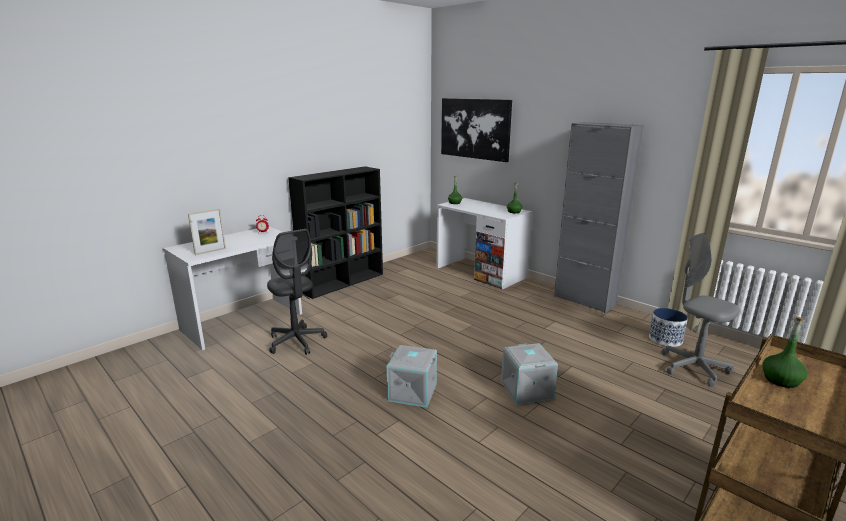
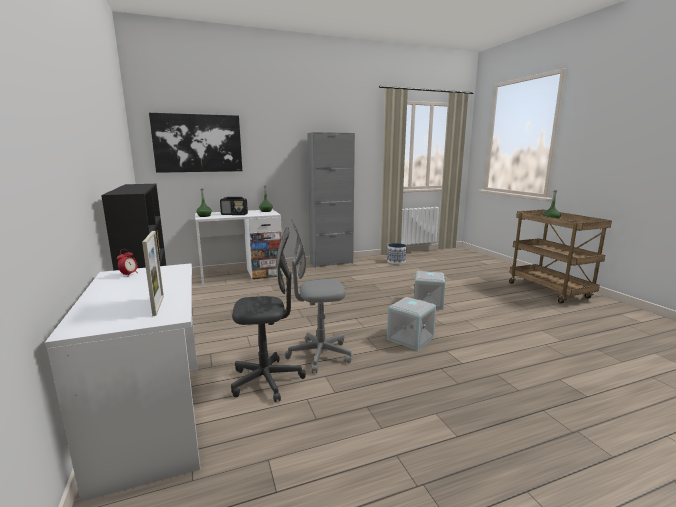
camera: 65 degrees left, 5 degrees down
grey office chair [661,233,740,387] -> grey office chair moved to [285,219,351,373]
none -> radio [220,197,248,215]

